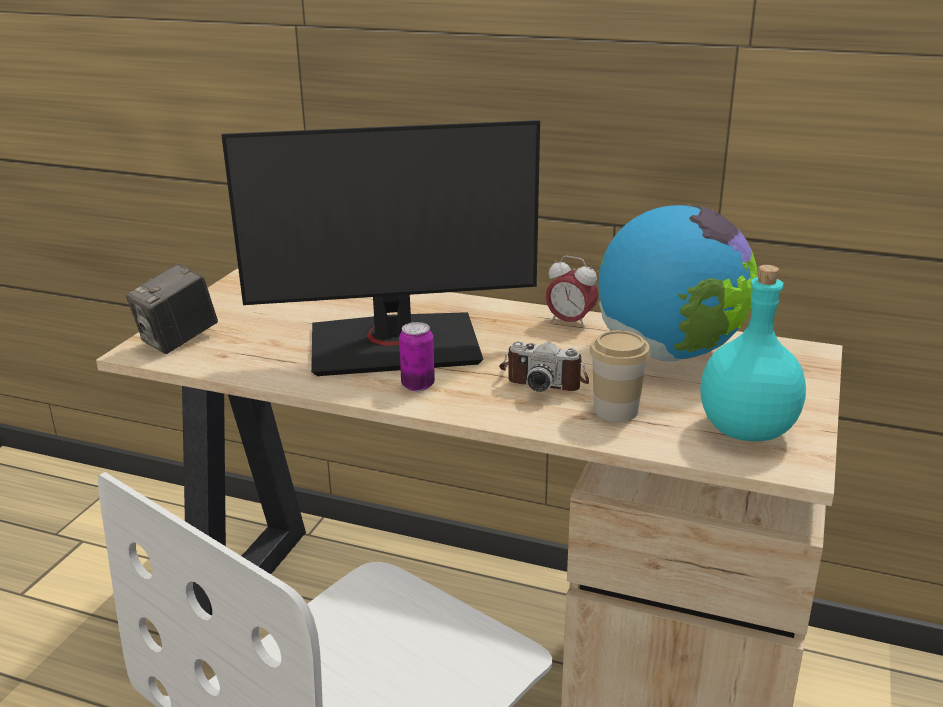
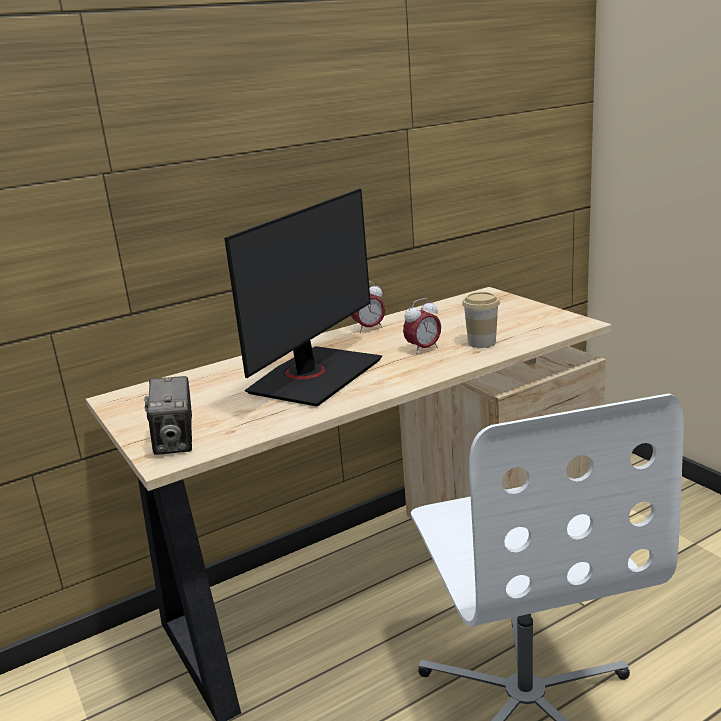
camera: 50 degrees left, 5 degrees down
can [399,322,435,391] -> none
camera [499,342,589,392] -> alarm clock [403,298,441,355]
globe [598,204,758,362] -> none
turquoise bottle [700,265,806,441] -> none

